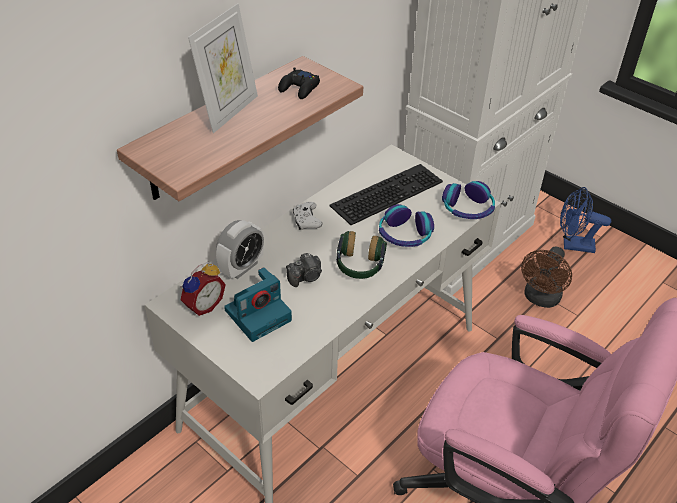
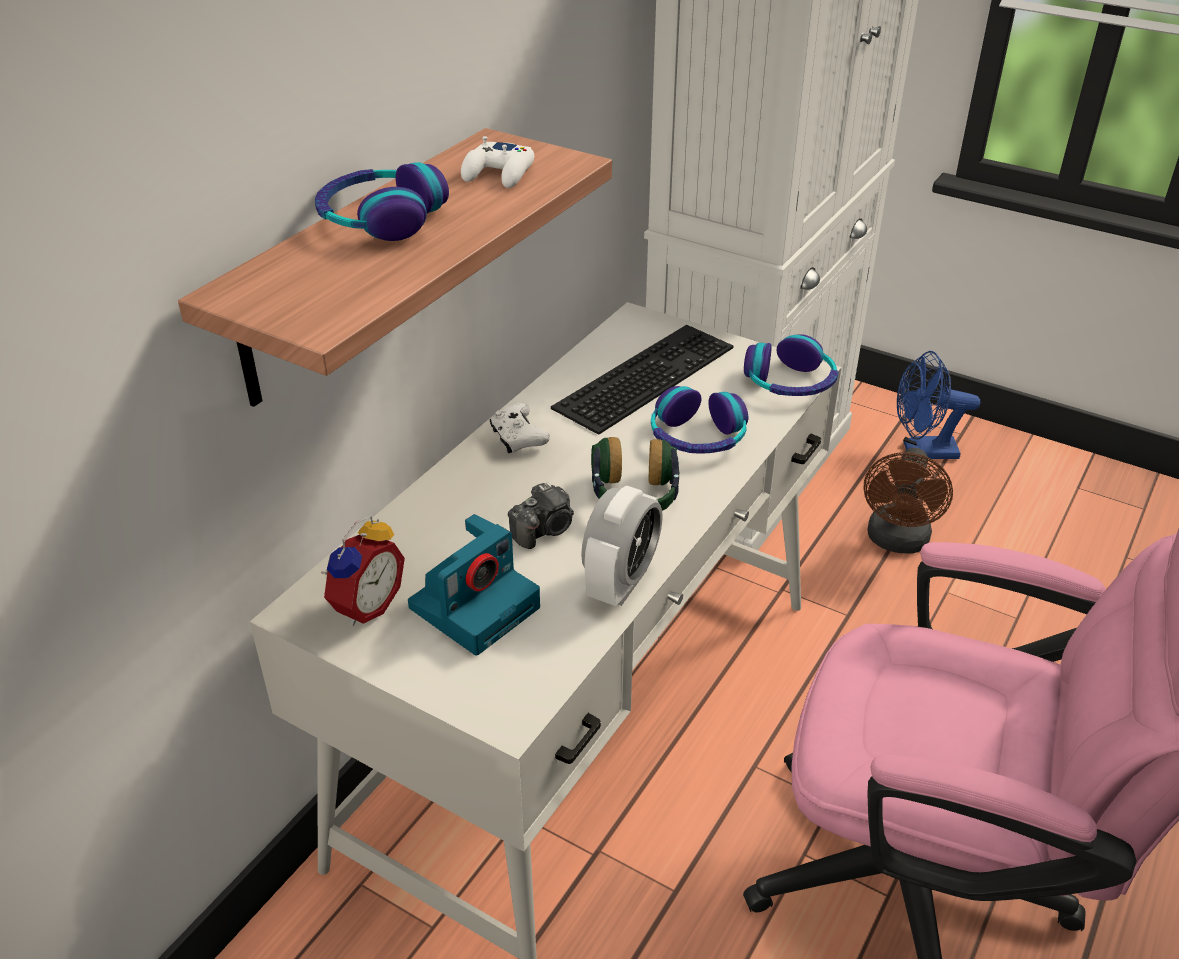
camera: 10 degrees left, 5 degrees down
picture frame [188,3,258,133] -> headphones [315,162,449,241]
alarm clock [216,220,264,279] -> alarm clock moved to [581,485,662,606]
black game controller [278,67,320,99] -> white game controller [461,136,534,188]

